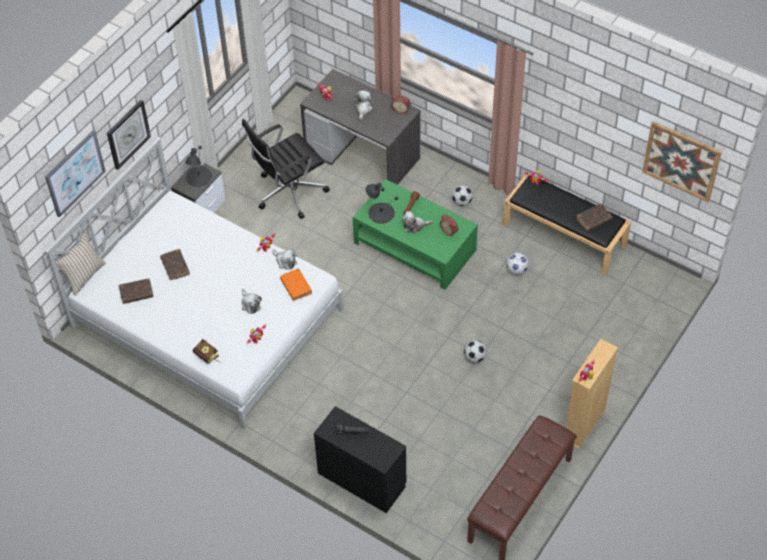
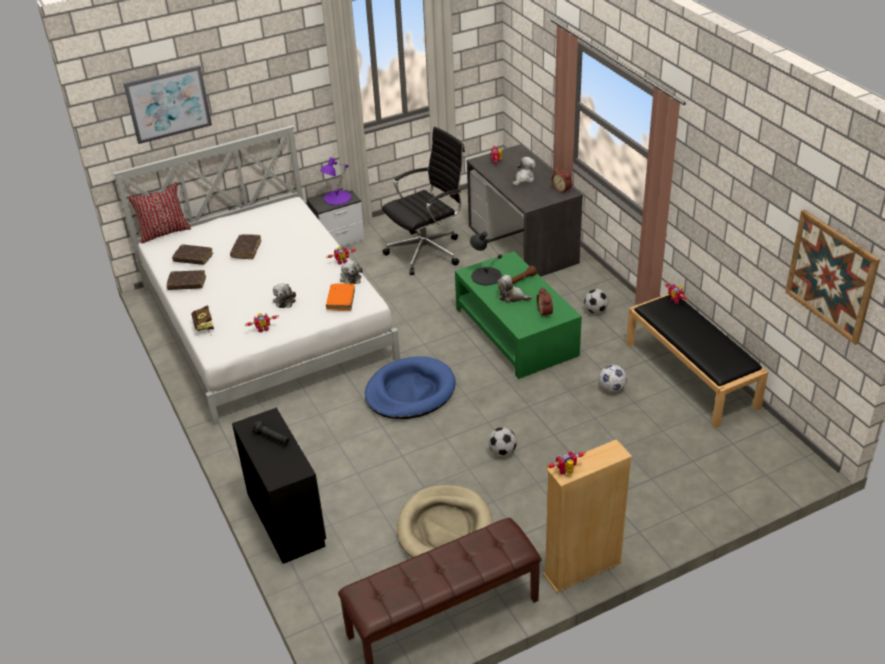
camera: 30 degrees right, 15 degrees down
beige pillow [55,230,106,296] -> red pillow [127,182,191,243]
wall clock [107,100,151,170] -> none
black table lamp [185,146,212,187] -> purple table lamp [320,157,351,205]
black office chair [242,119,330,219] -> black office chair turned 150 degrees clockwise [382,127,465,275]
brown book [576,204,612,231] -> brown book moved to [166,270,206,290]
none -> blue dog bed [365,356,456,419]
none -> beige dog bed [397,485,493,558]

